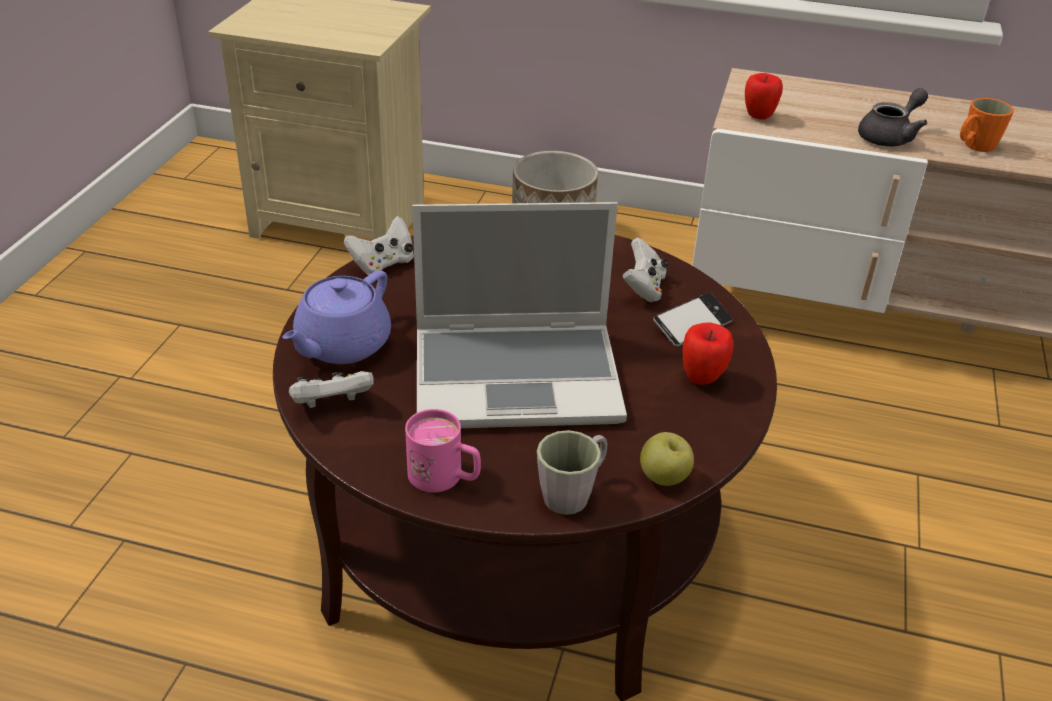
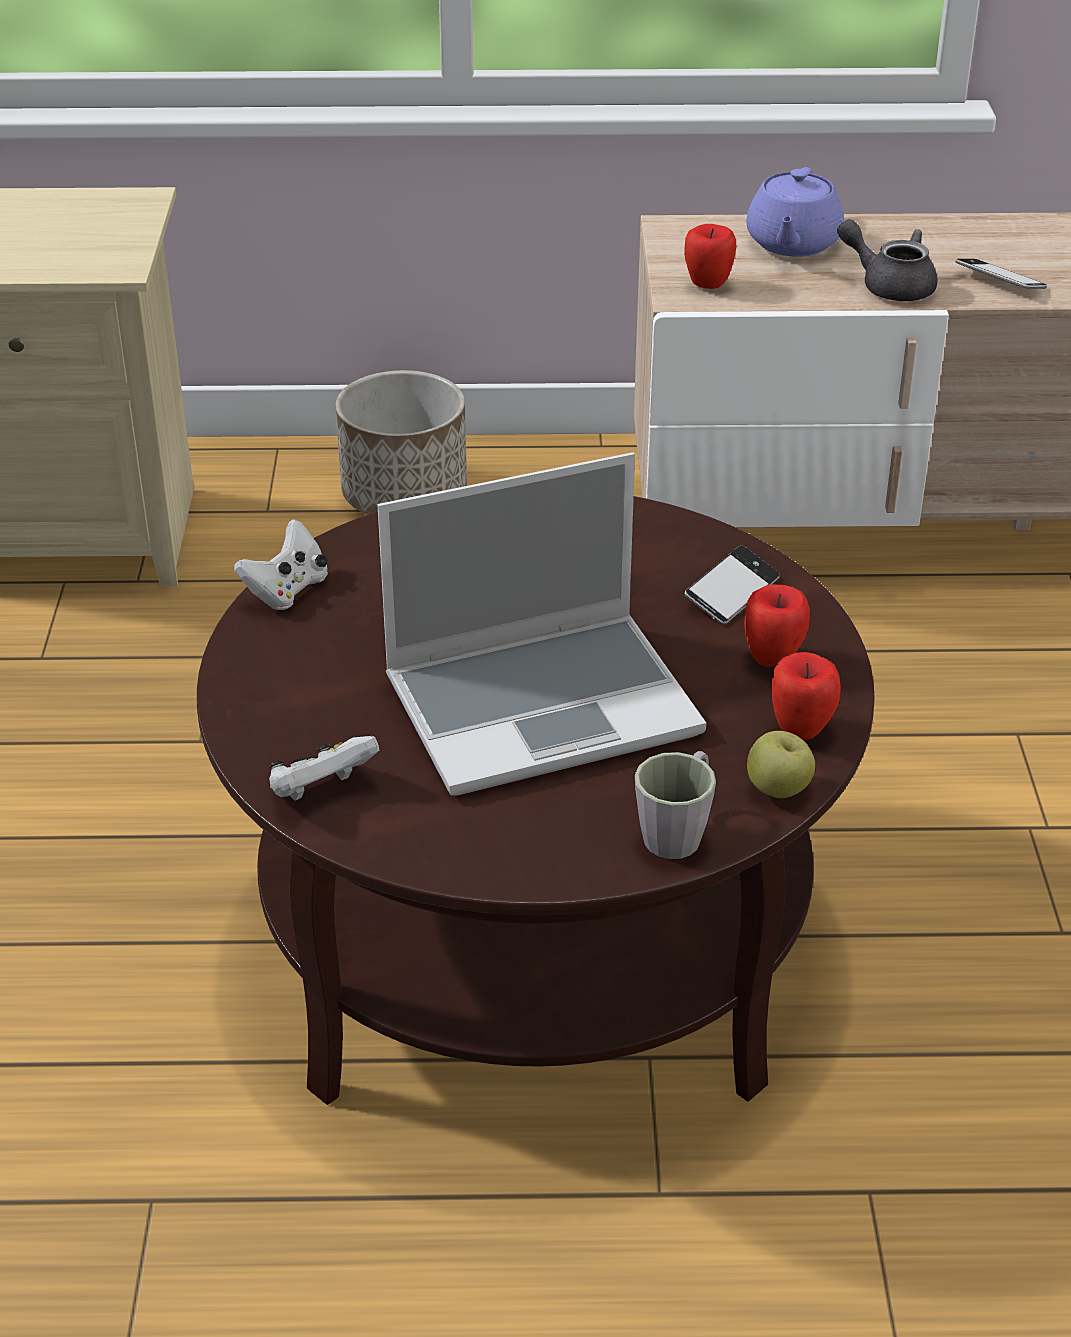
camera: 15 degrees left, 0 degrees up
purple teapot [282,270,391,364] -> purple teapot moved to [746,167,844,257]
pink mug [405,409,481,493] -> none
white game controller [622,238,668,302] -> none
grey teapot [858,88,928,147] -> grey teapot turned 90 degrees counterclockwise [837,219,938,301]
orange mug [960,98,1014,152] -> phone [955,259,1047,289]
none -> apple [772,652,840,740]

